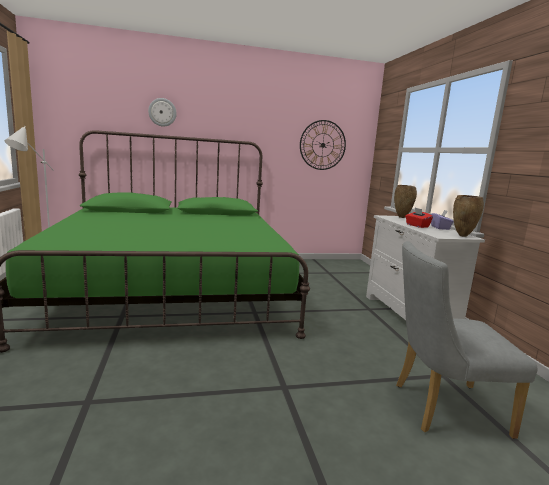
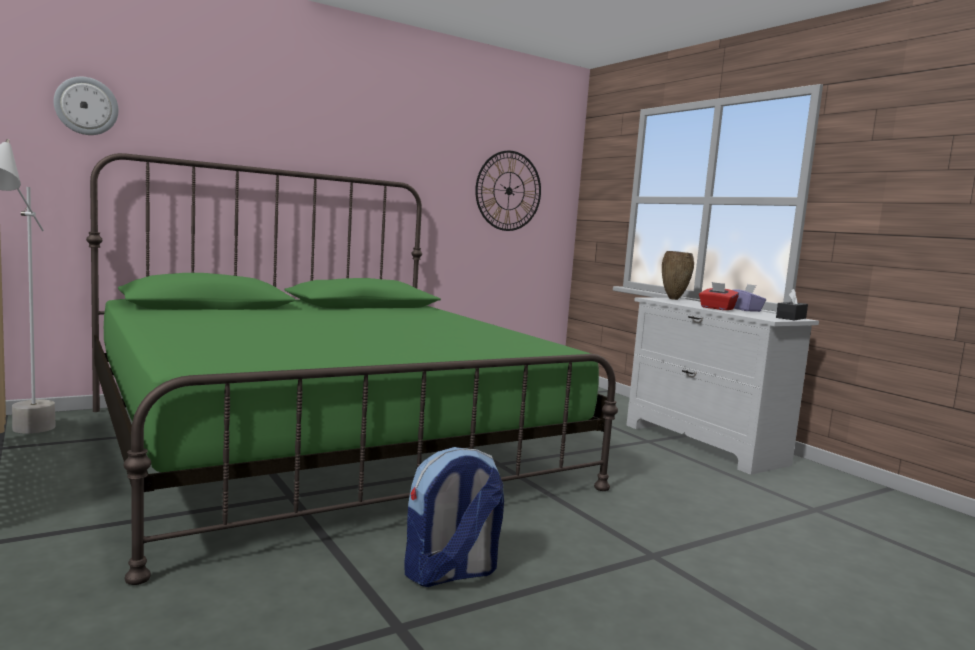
camera: 20 degrees left, 5 degrees down
wall clock [148,98,177,127] -> wall clock moved to [54,77,119,135]
grey chair [396,241,538,439] -> none
brown vase [453,195,484,237] -> black tissue box [776,289,808,320]
none -> backpack [404,447,504,587]

